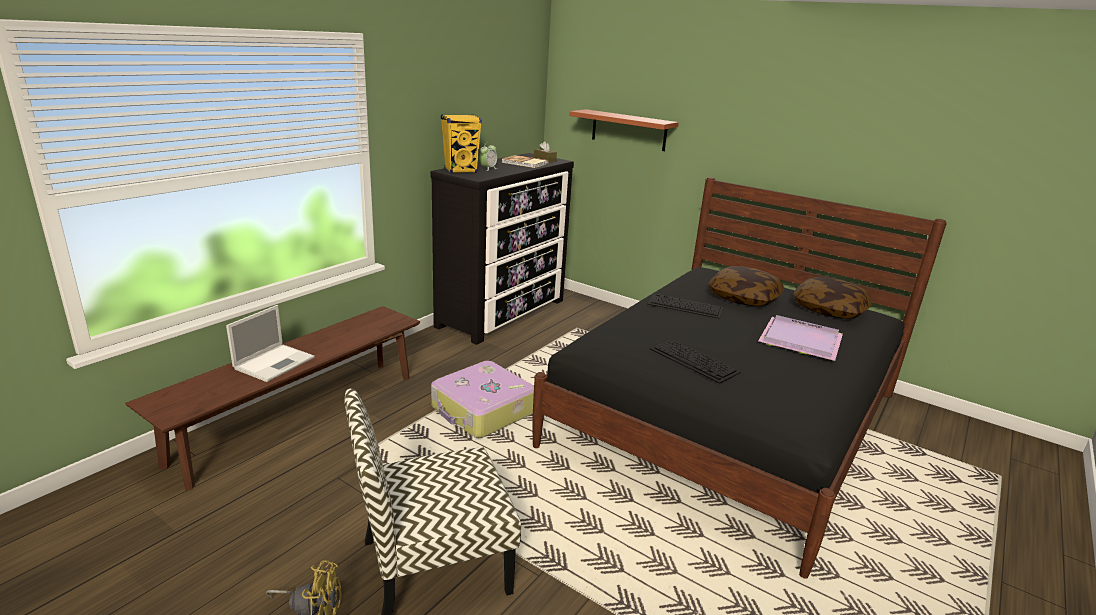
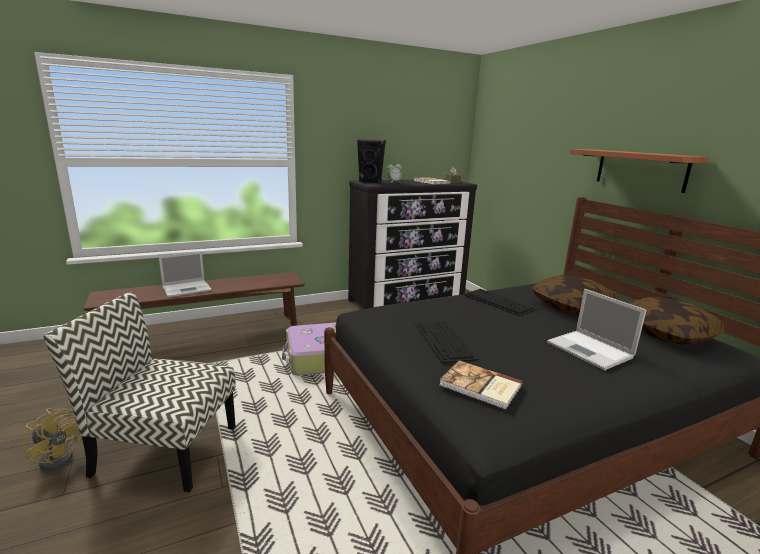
camera: 30 degrees right, 5 degrees down
yellow speaker [441,114,482,173] -> black speaker [357,139,386,183]
shelf [569,109,679,151] -> shelf moved to [570,149,709,193]
purple tray [758,315,843,361] -> laptop [547,289,646,371]
none -> book [439,360,522,410]

